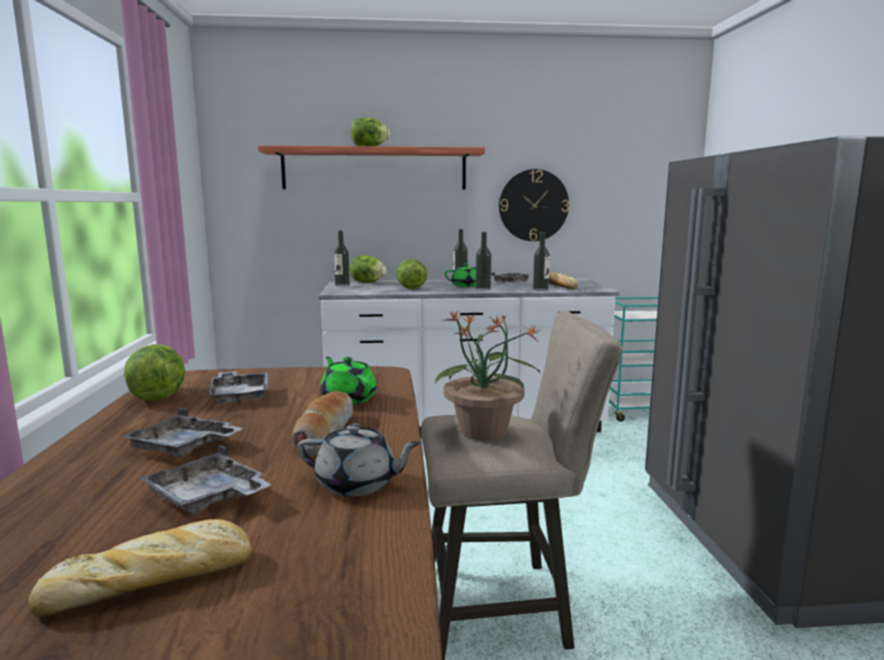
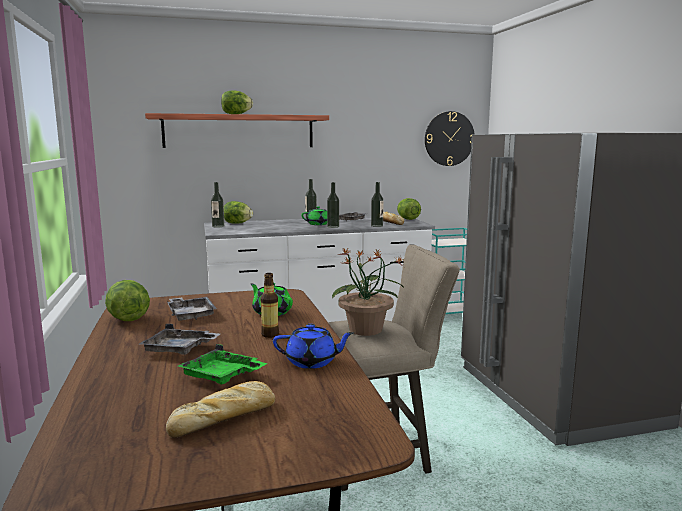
camera: 10 degrees left, 0 degrees up
grey tray [140,445,272,515] -> green tray [178,344,267,384]
bread [292,391,353,456] -> bottle [260,273,279,338]
grey teapot [297,424,422,496] -> blue teapot [273,324,354,369]
lettuce [396,259,427,289] -> lettuce moved to [397,198,421,220]
wall clock [499,169,569,241] -> wall clock moved to [425,111,475,166]

